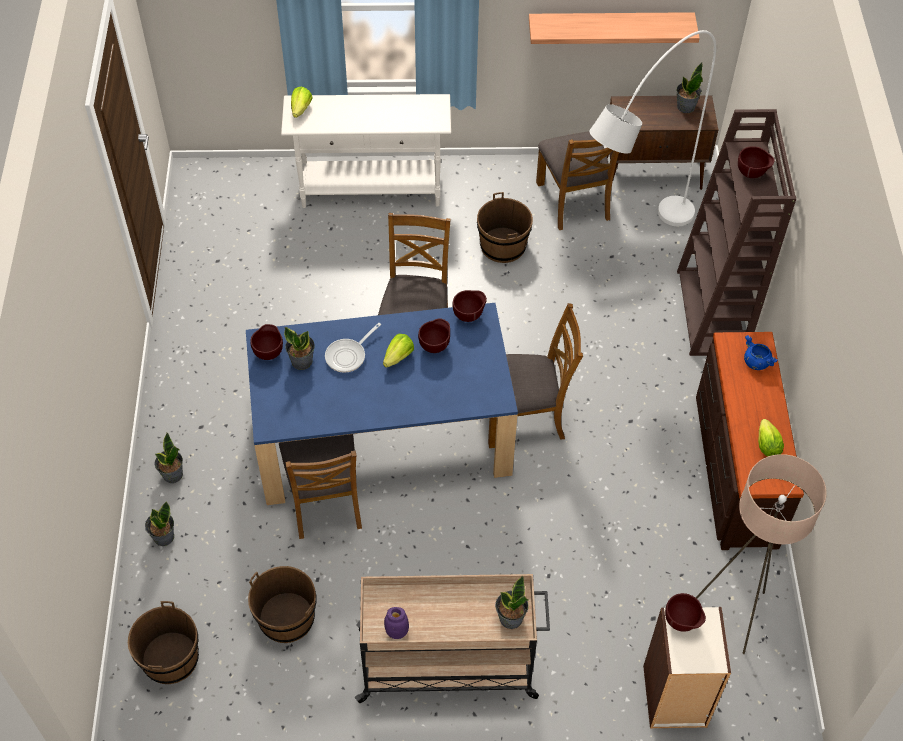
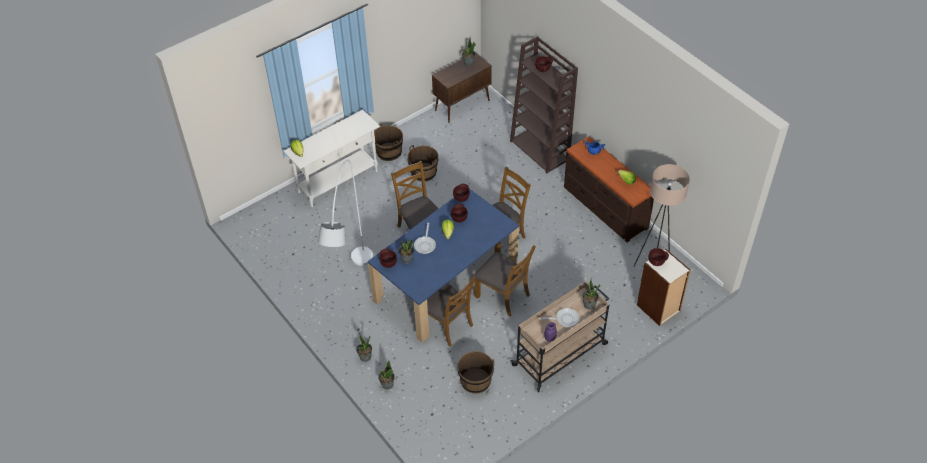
camera: 35 degrees left, 5 degrees down
brown bucket [128,601,199,684] -> brown bucket moved to [374,123,403,161]
shelf [529,12,700,44] -> none
brown chair [536,131,619,230] -> brown chair moved to [474,245,536,317]
white floor lamp [589,30,716,226] -> white floor lamp moved to [318,160,373,266]
none -> frying pan [539,308,579,327]

